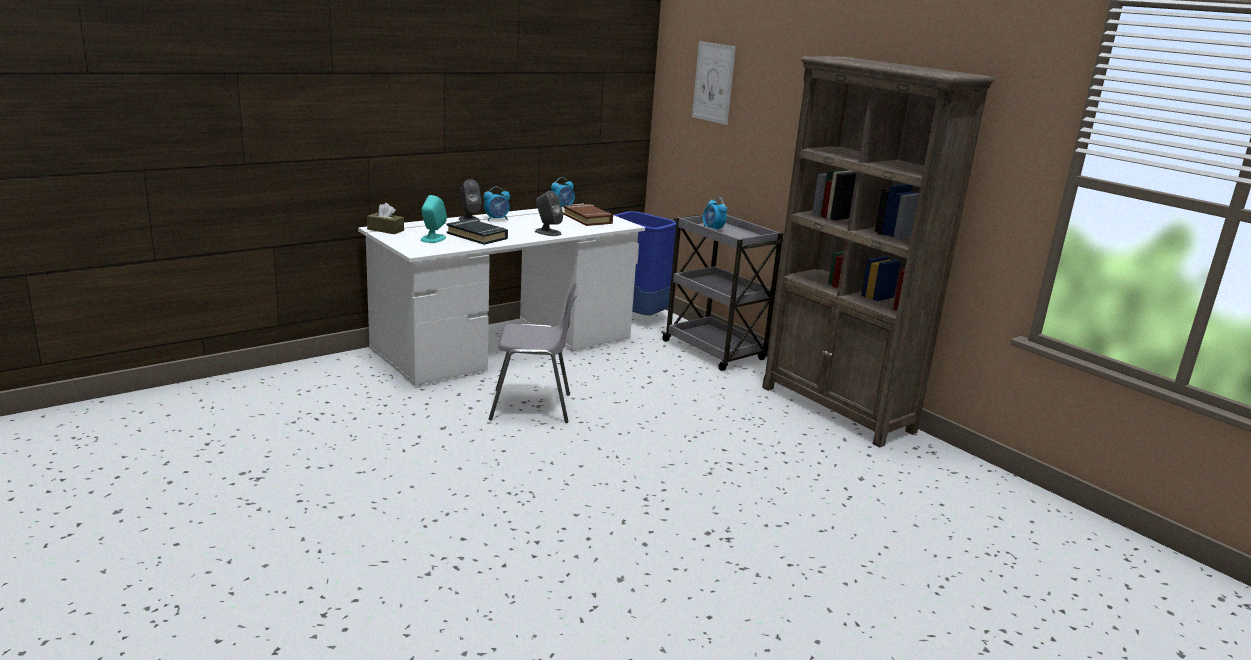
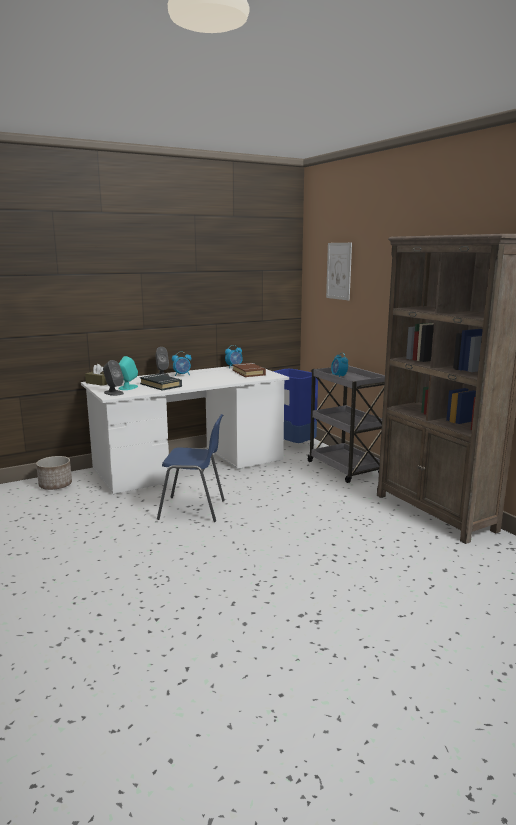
camera: 10 degrees right, 5 degrees down
grey chair [489,282,579,423] -> blue chair [157,414,225,522]
grey speaker [535,191,563,236] -> grey speaker moved to [103,360,124,396]
none -> planter [36,456,72,490]

